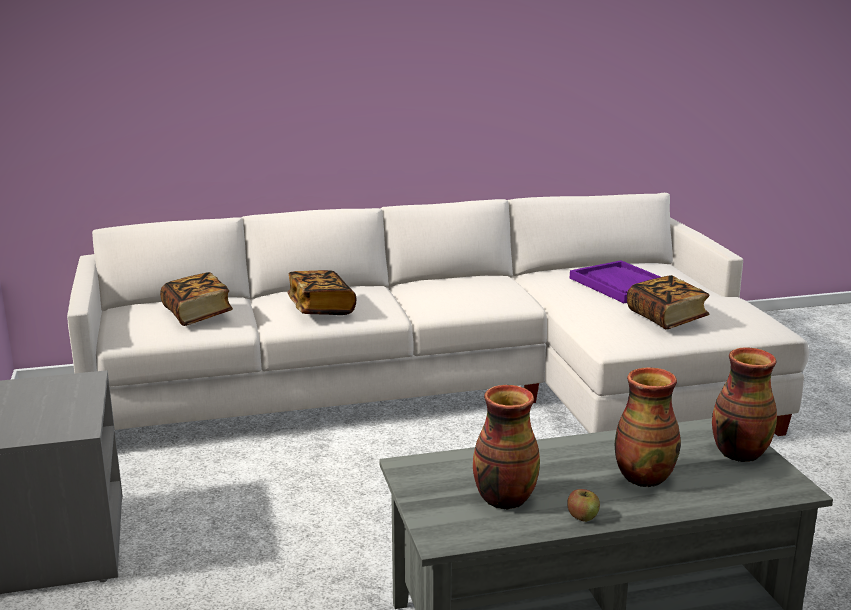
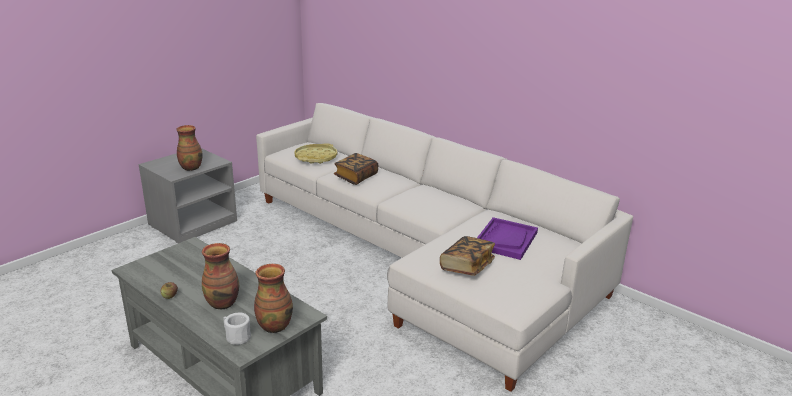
camera: 55 degrees right, 5 degrees up
book [160,272,233,326] -> yellow tray [294,143,337,164]
vase [473,385,540,510] -> vase moved to [176,125,203,171]
none -> white mug [223,313,251,345]

